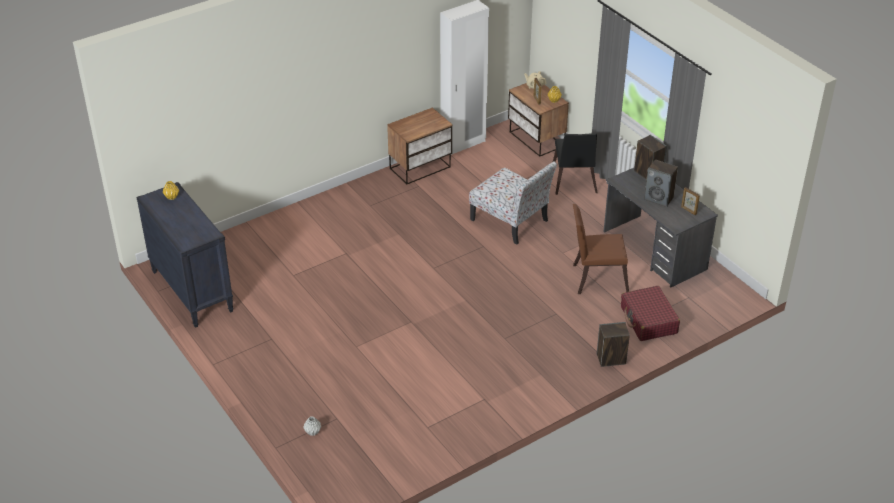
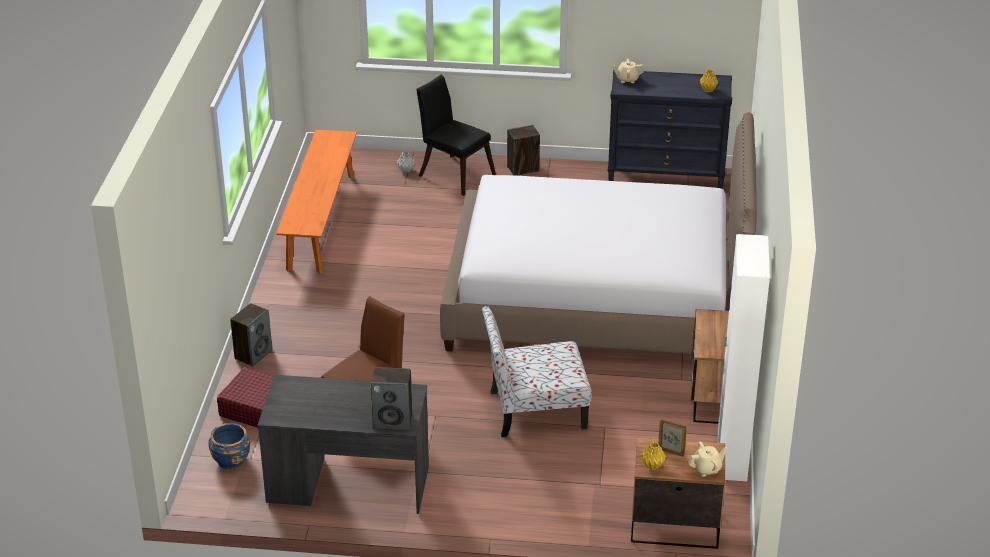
camera: 130 degrees right, 5 degrees down
black chair [553,133,598,195] -> black chair moved to [416,75,496,196]
speaker [644,160,678,207] -> speaker moved to [507,125,540,176]
picture frame [681,187,700,215] -> none
none -> blue planter [208,423,250,470]
none -> orange bench [277,130,357,274]
none -> bed [440,112,757,354]
none -> beige teapot [612,59,644,83]

